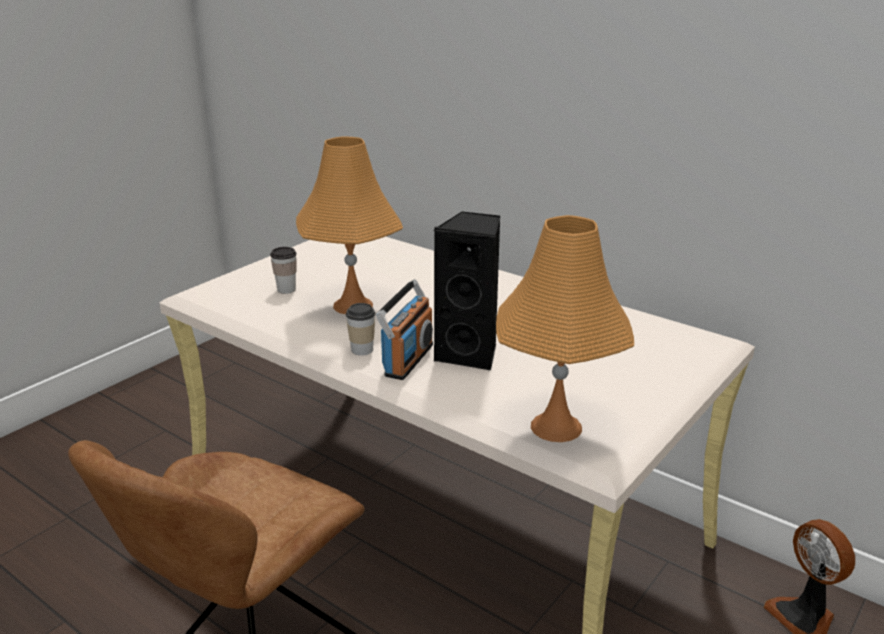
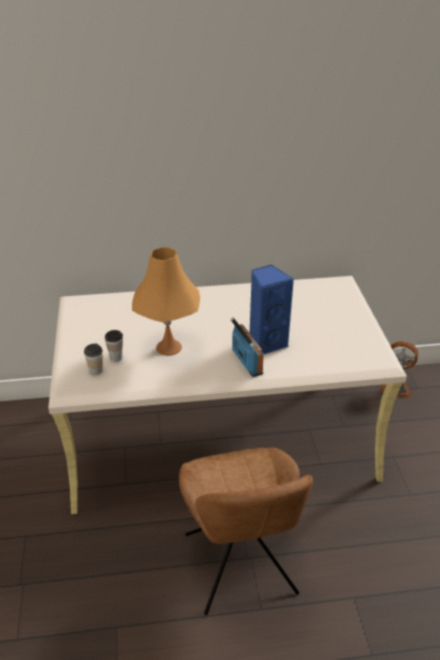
camera: 45 degrees left, 10 degrees up
cup [346,303,375,356] -> cup moved to [84,343,103,375]
black speaker [433,211,500,370] -> blue speaker [250,265,294,354]
orange table lamp [496,215,634,442] -> none

